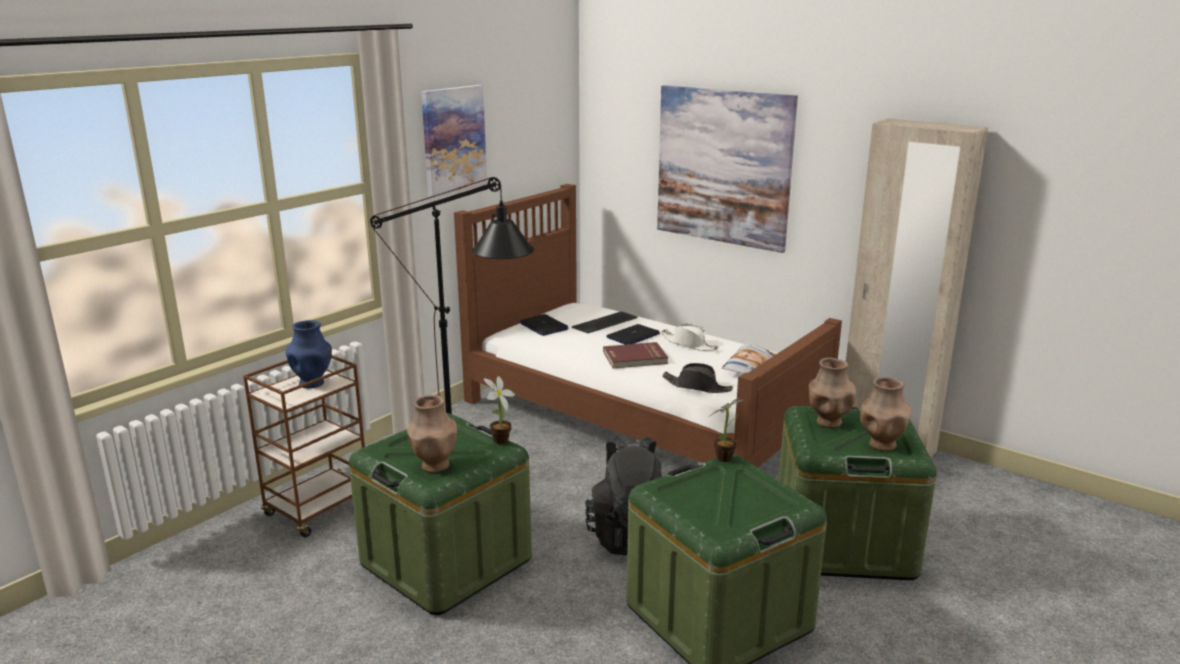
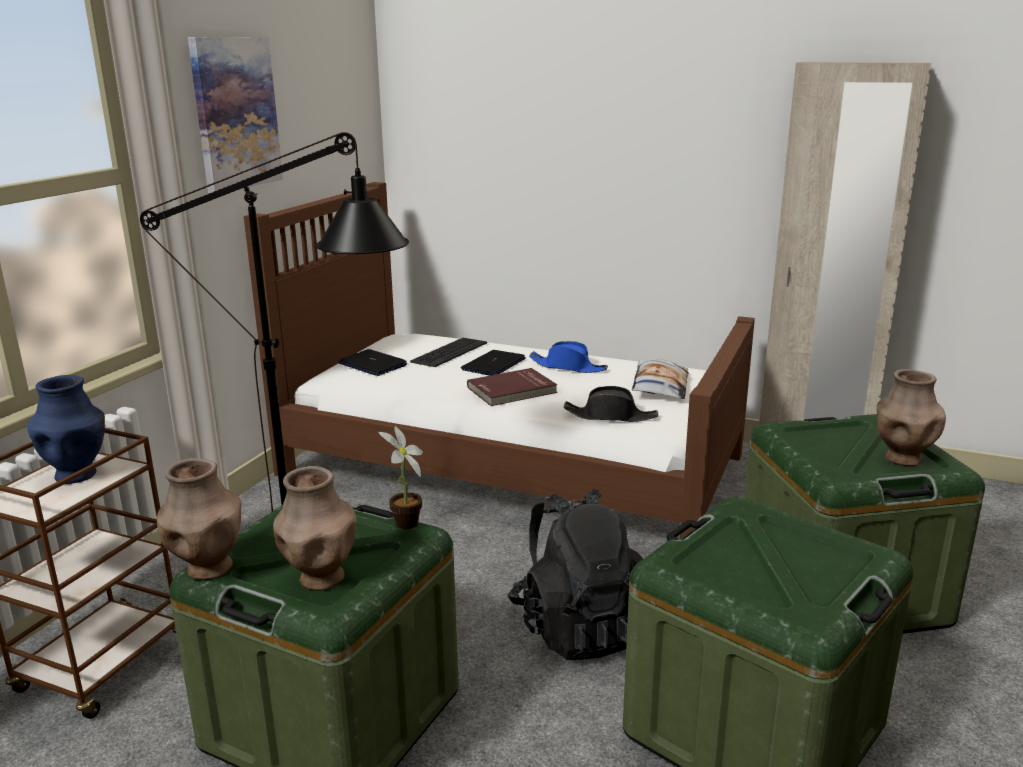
camera: 15 degrees left, 0 degrees up
picture [657,85,798,253] -> none
white hat [661,323,718,351] -> blue hat [529,341,608,373]
potted plant [710,397,743,462] -> none
brown vase [809,358,856,428] -> brown vase moved to [157,458,241,580]

